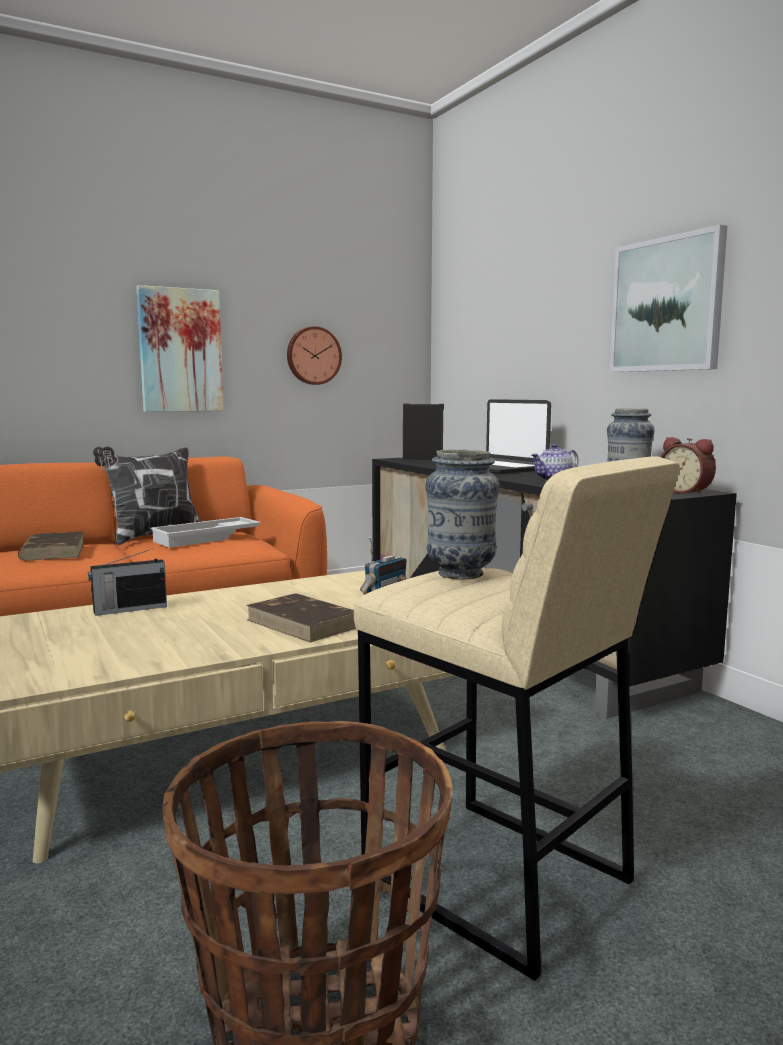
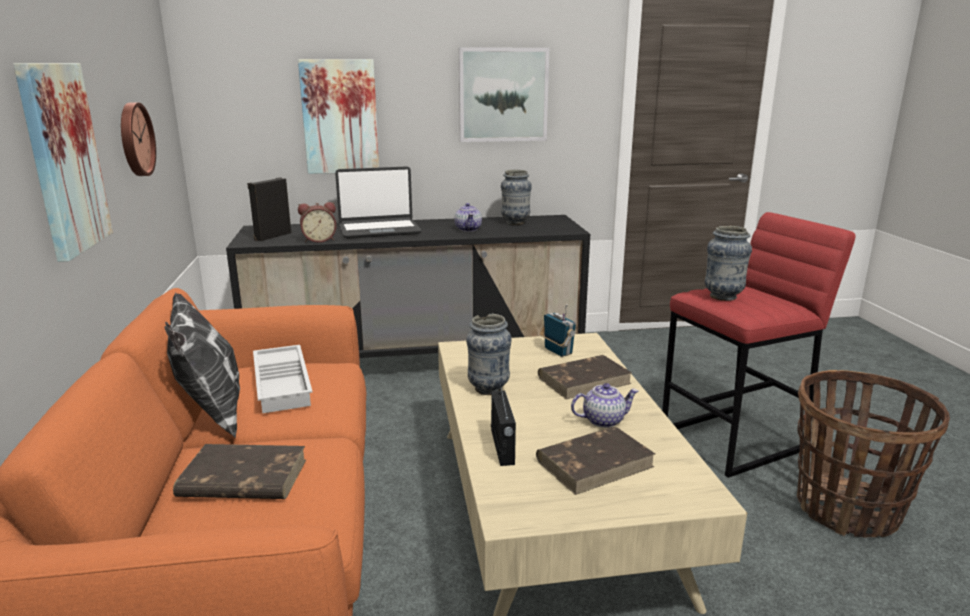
camera: 70 degrees left, 10 degrees up
beige stool [354,456,680,981] -> red stool [662,212,855,478]
alarm clock [661,437,716,495] -> alarm clock moved to [298,202,336,243]
none -> picture [298,59,379,174]
none -> vase [466,314,512,395]
none -> brown book [536,426,655,495]
none -> teapot [571,383,639,428]

